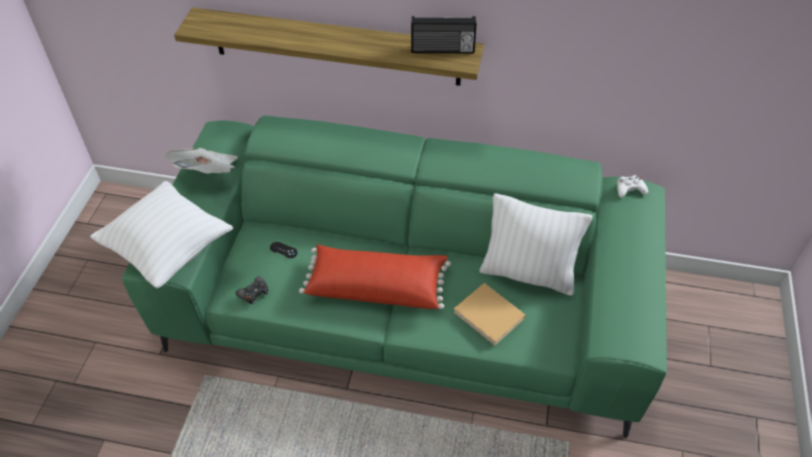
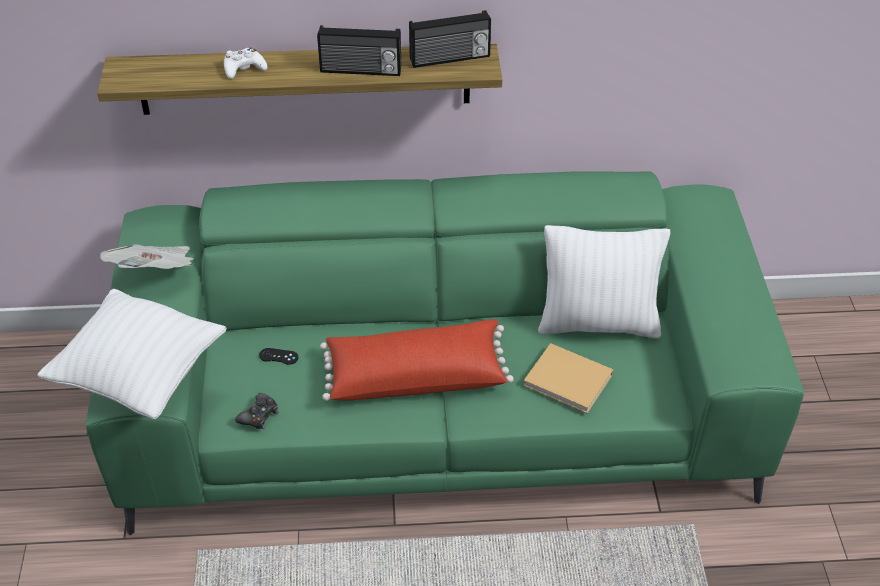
camera: 15 degrees left, 5 degrees down
white game controller [617,175,648,198] -> white game controller moved to [224,47,267,79]
none -> radio [317,25,401,76]

